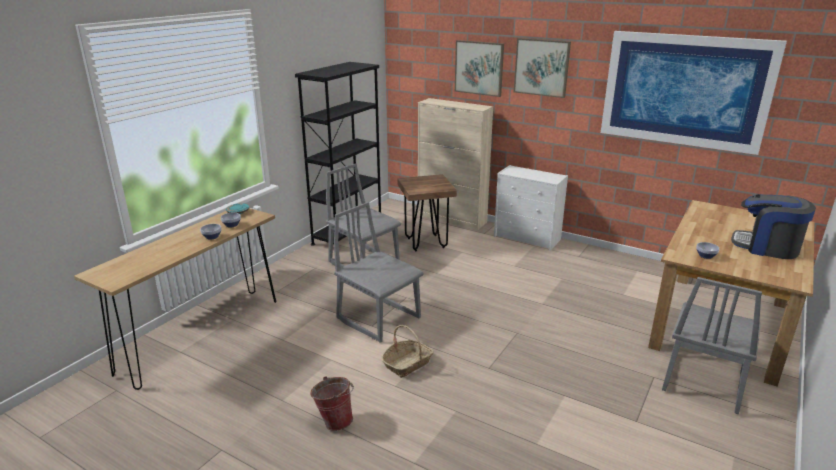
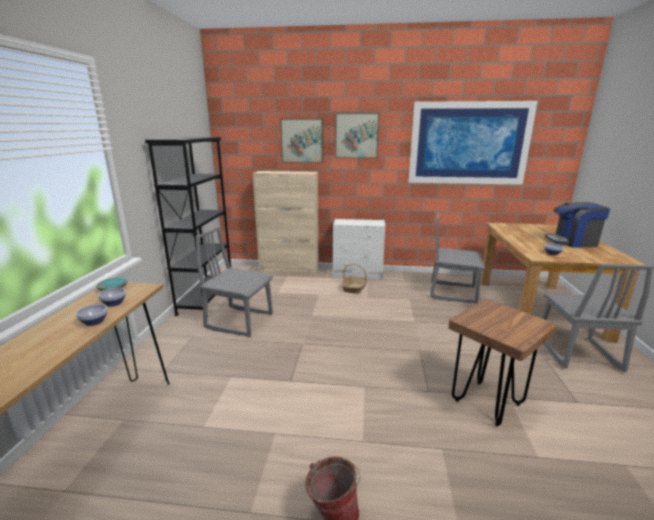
camera: 25 degrees left, 5 degrees down
grey chair [334,202,423,343] -> grey chair moved to [430,212,485,304]
basket [381,325,434,378] -> basket moved to [341,264,368,294]
brown stool [398,174,457,251] -> brown stool moved to [448,299,557,426]

